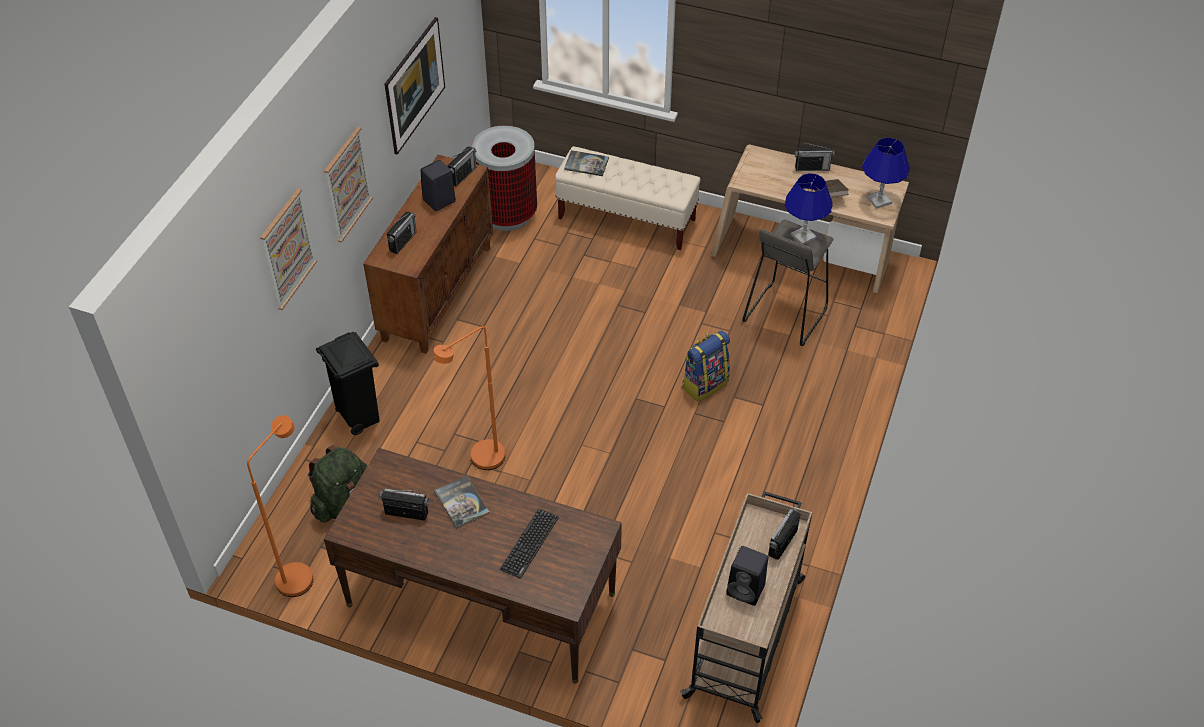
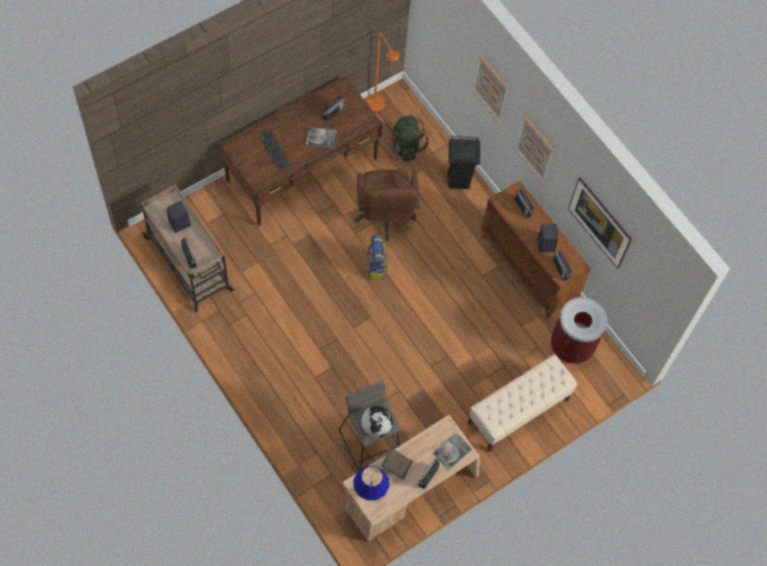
camera: 120 degrees right, 15 degrees up
orange floor lamp [432,326,505,470] -> brown office chair [354,169,420,241]
book [564,150,609,176] -> book moved to [433,433,472,470]
backpack [682,330,730,402] -> backpack moved to [366,235,388,280]
blue table lamp [785,173,833,245] -> globe [361,406,393,438]

